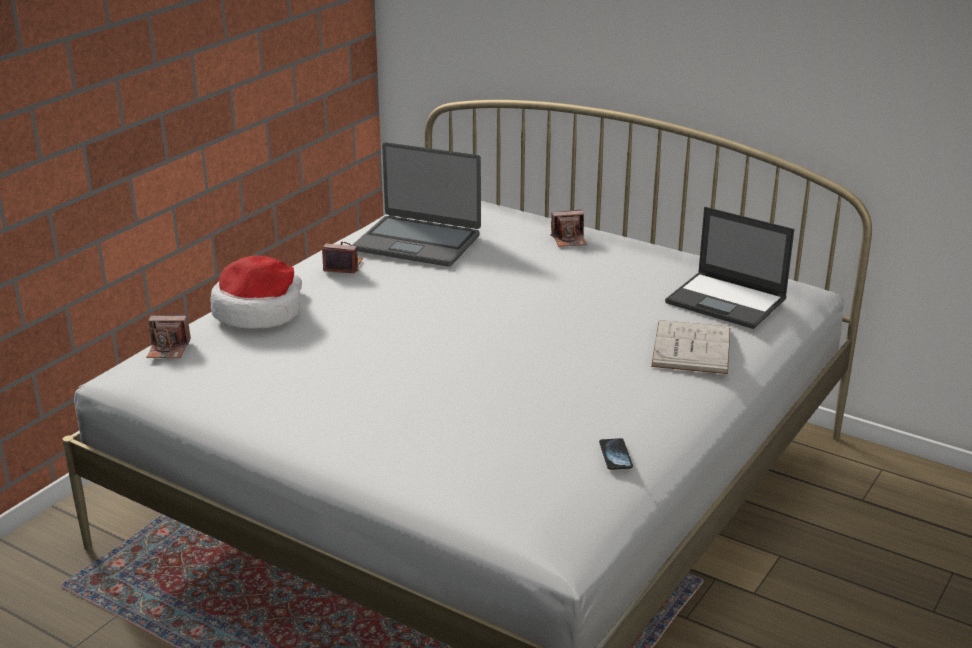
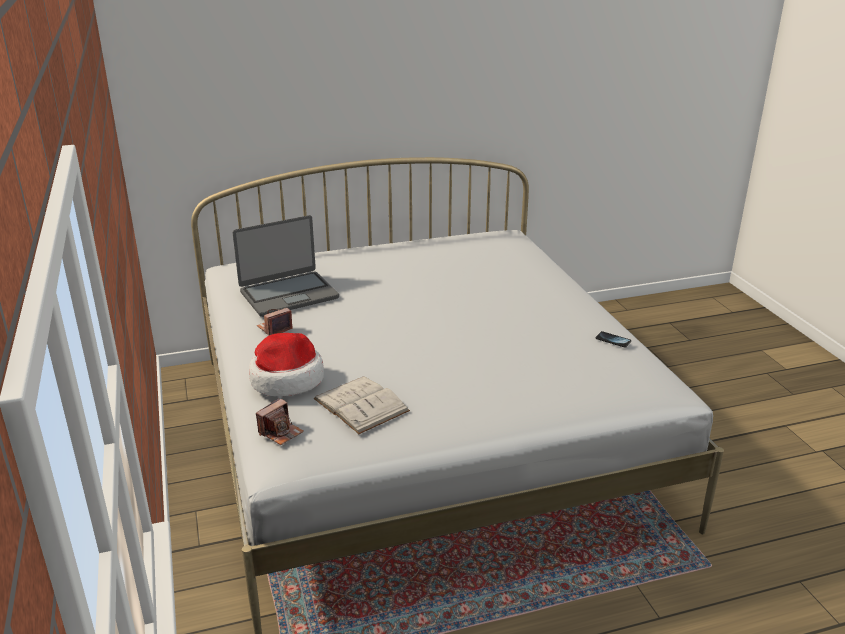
camera: 50 degrees left, 0 degrees up
camera [550,210,587,247] -> none
white book [651,320,730,374] -> white book moved to [314,376,410,434]
laptop [665,207,794,329] -> none

